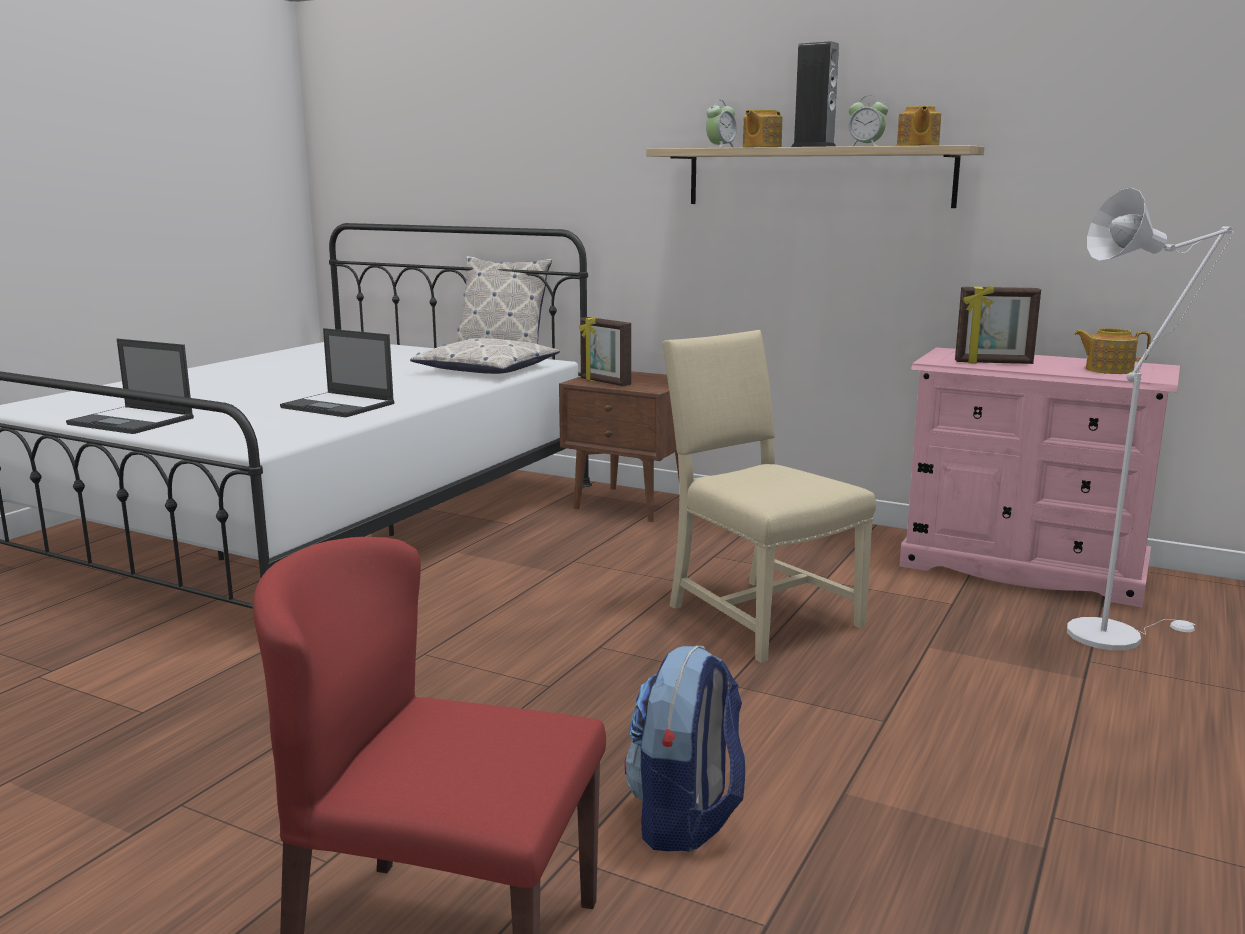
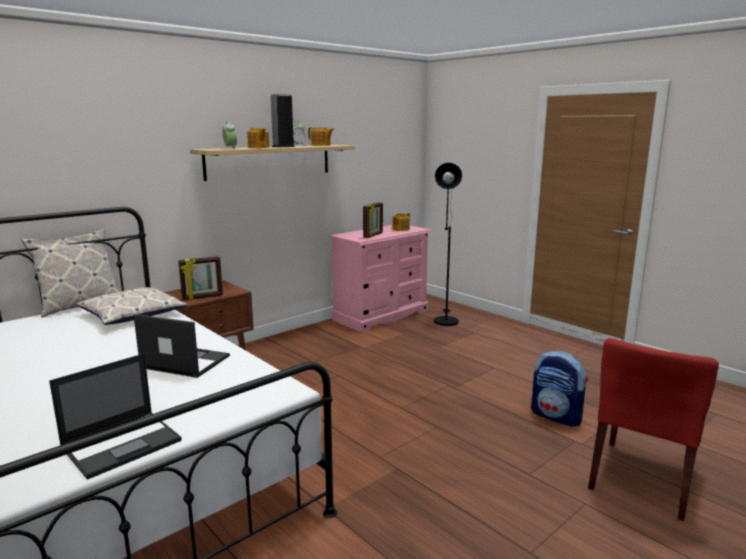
camera: 70 degrees left, 0 degrees up
laptop [280,328,394,417] -> laptop turned 120 degrees counterclockwise [134,314,230,378]
beige chair [662,330,876,663] -> none
white floor lamp [1067,188,1234,650] -> black floor lamp [434,163,462,326]

